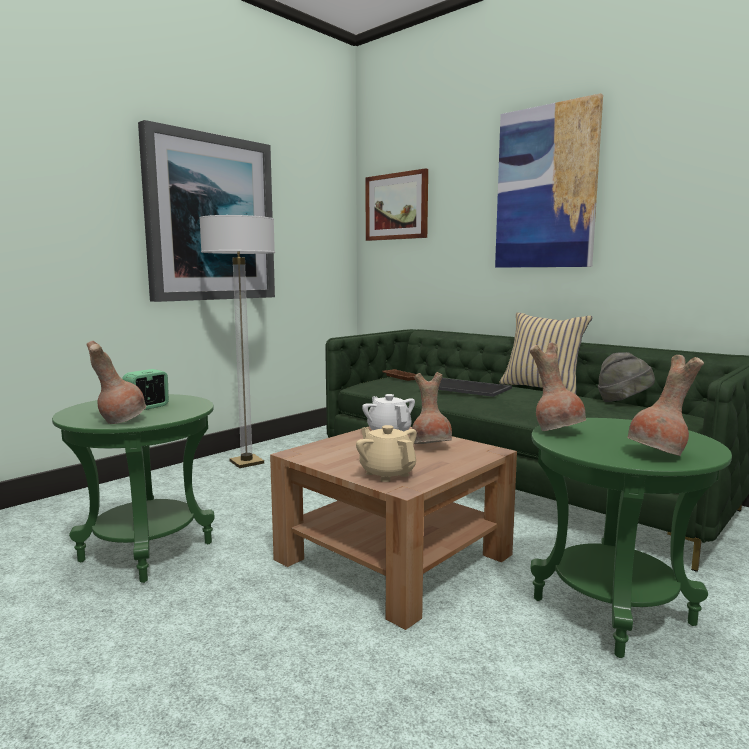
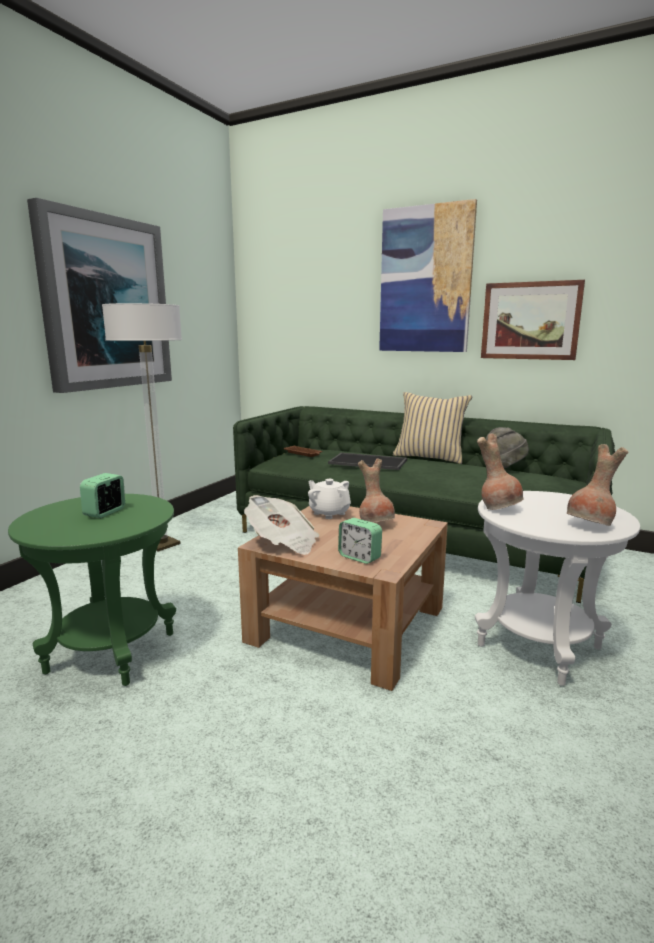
camera: 15 degrees left, 5 degrees up
brown vase [87,341,146,424] -> none
beige teapot [356,425,417,482] -> alarm clock [338,518,382,564]
picture [366,168,428,241] -> picture moved to [481,280,585,360]
green side table [530,418,732,658] -> white side table [475,491,640,686]
none -> newspaper [244,495,319,555]

